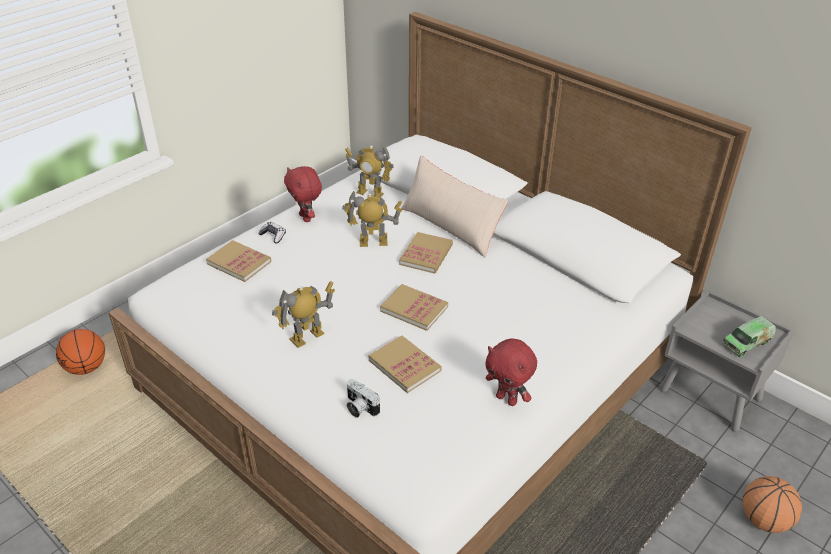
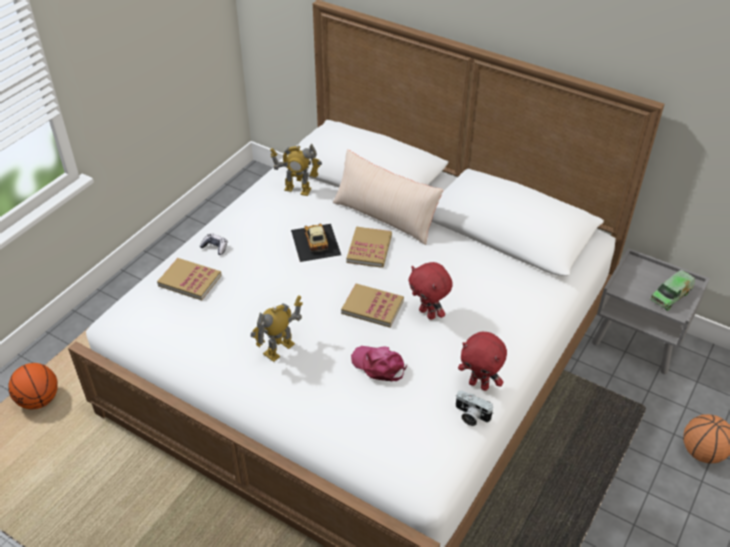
camera: 10 degrees left, 5 degrees up
red plush toy [284,166,322,222] -> red plush toy moved to [408,262,453,320]
toy robot [342,190,403,247] -> toy car [291,223,341,262]
camera [347,379,380,418] -> camera moved to [456,391,493,426]
book [369,335,442,393] -> pink cap [351,346,407,381]

